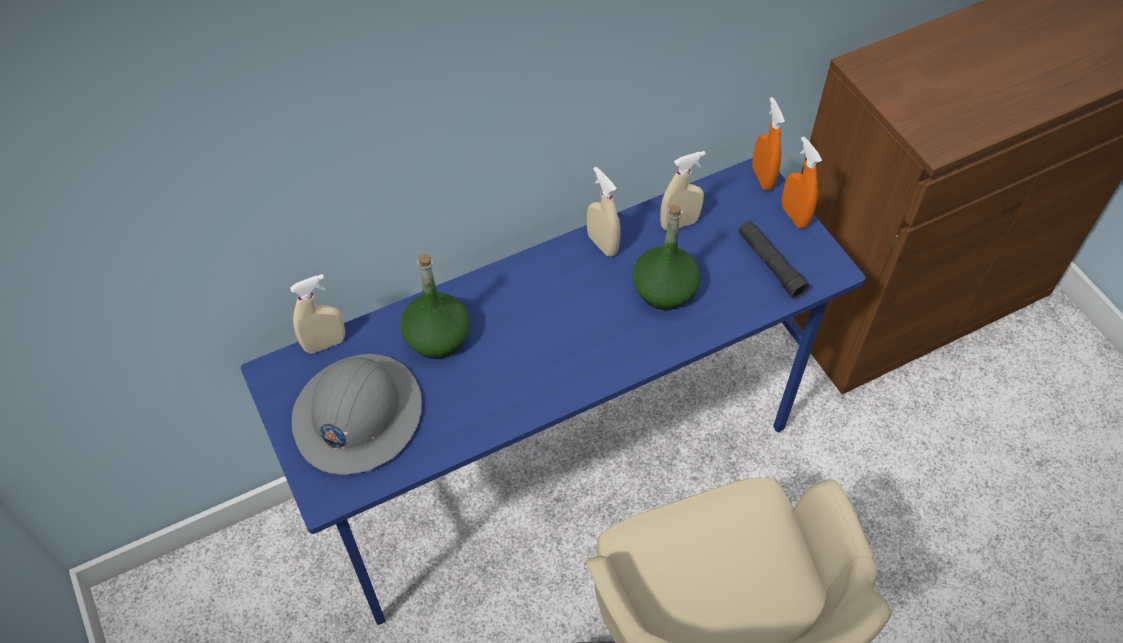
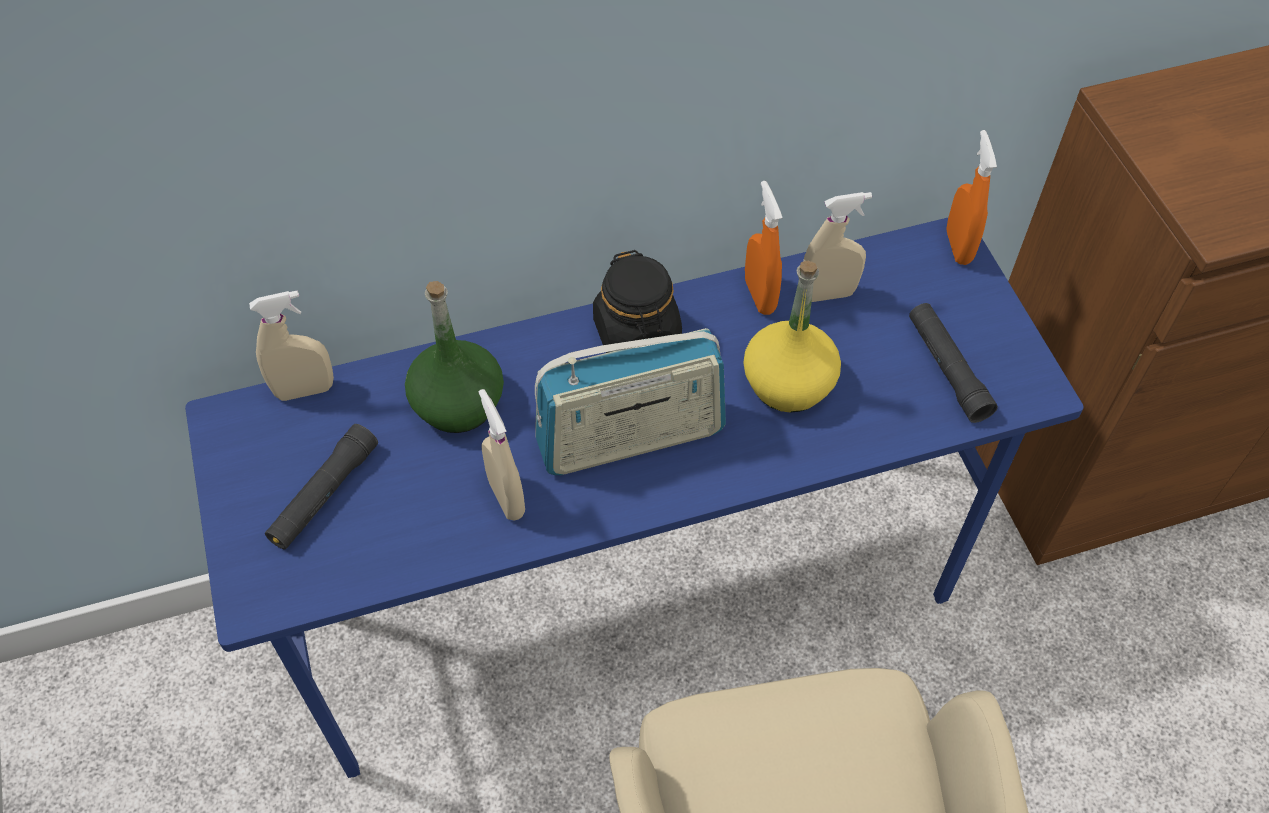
camera: 10 degrees right, 0 degrees up
grey hard hat [292,354,422,475] -> black flashlight [265,424,378,550]
beige spray bottle [587,167,620,257] -> beige spray bottle moved to [479,389,525,521]
green bottle [633,205,701,310] -> yellow bottle [743,261,841,413]
orange spray bottle [782,137,822,229] -> orange spray bottle moved to [745,181,782,315]
none -> radio [535,328,726,475]
none -> black jar [593,250,682,353]

